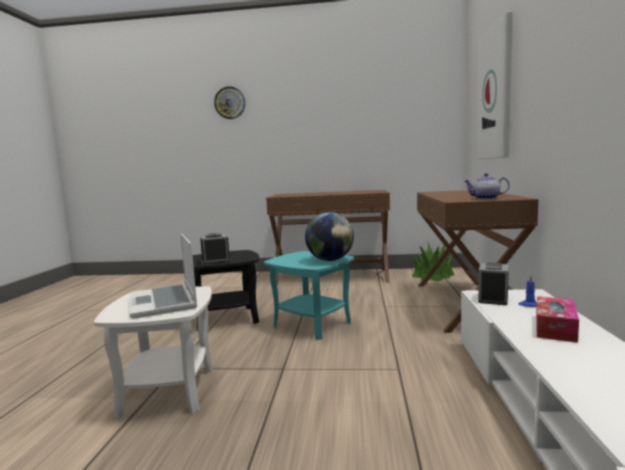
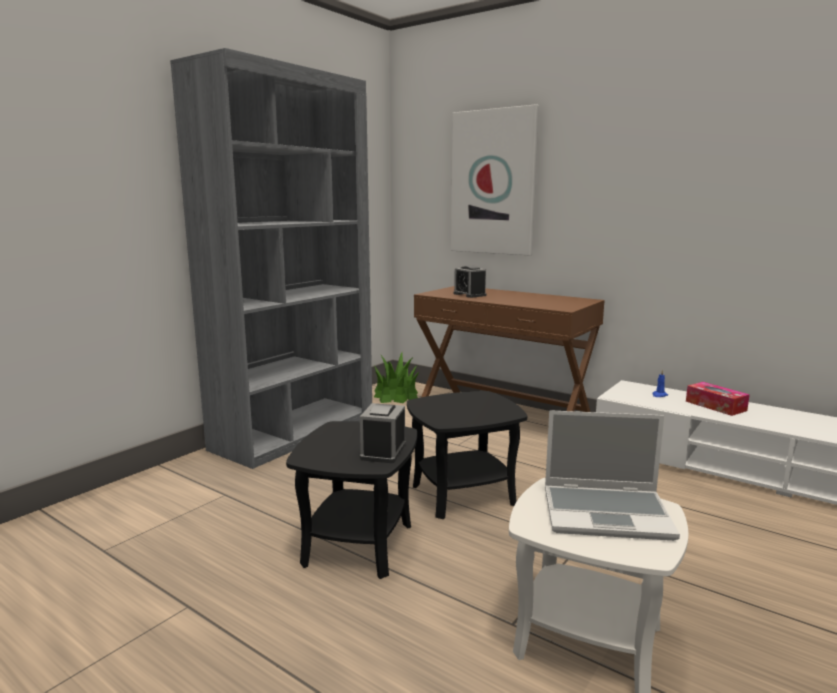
camera: 60 degrees left, 5 degrees up
wall clock [214,86,245,119] -> none
turquoise side table [264,251,354,340] -> black side table [407,391,527,519]
brown console table [266,190,390,284] -> grey bookcase [170,48,372,469]
globe [305,212,354,261] -> none
teapot [464,173,510,200] -> none
alarm clock [478,262,509,305] -> alarm clock moved to [454,266,486,298]

